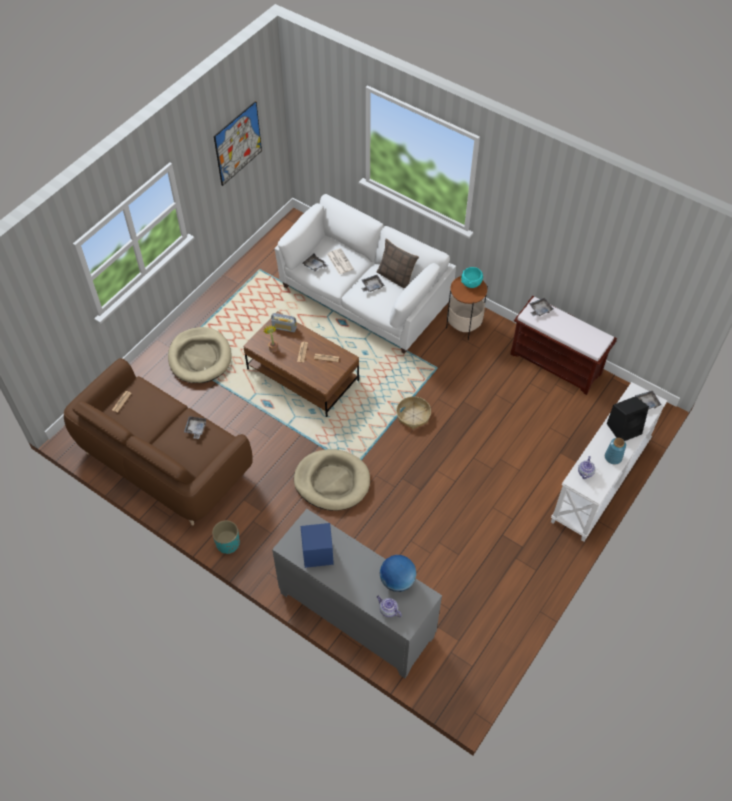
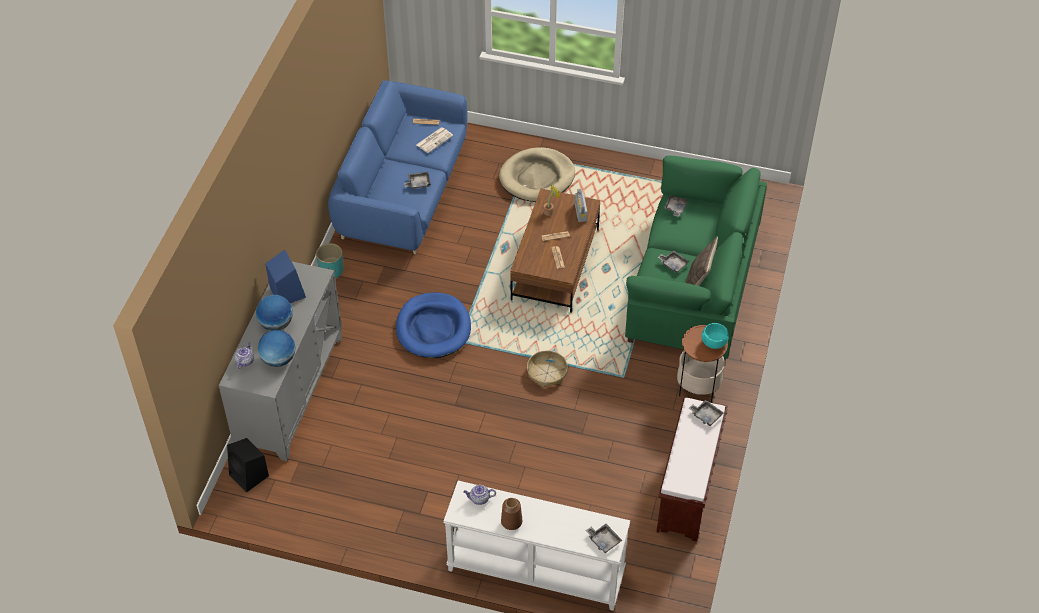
camera: 70 degrees right, 5 degrees down
brown sofa [64,358,253,526] -> blue sofa [328,80,468,254]
picture [214,101,262,186] -> none
white sofa [275,194,456,354] -> green sofa [625,156,767,360]
beige dog bed [294,449,370,511] -> blue dog bed [396,293,471,358]
newspaper [327,248,354,275] -> newspaper moved to [416,127,453,153]
blue vase [605,438,626,465] -> brown vase [501,498,522,530]
black speaker [607,396,649,441] -> black speaker moved to [227,438,269,492]
none -> globe [256,295,293,331]

